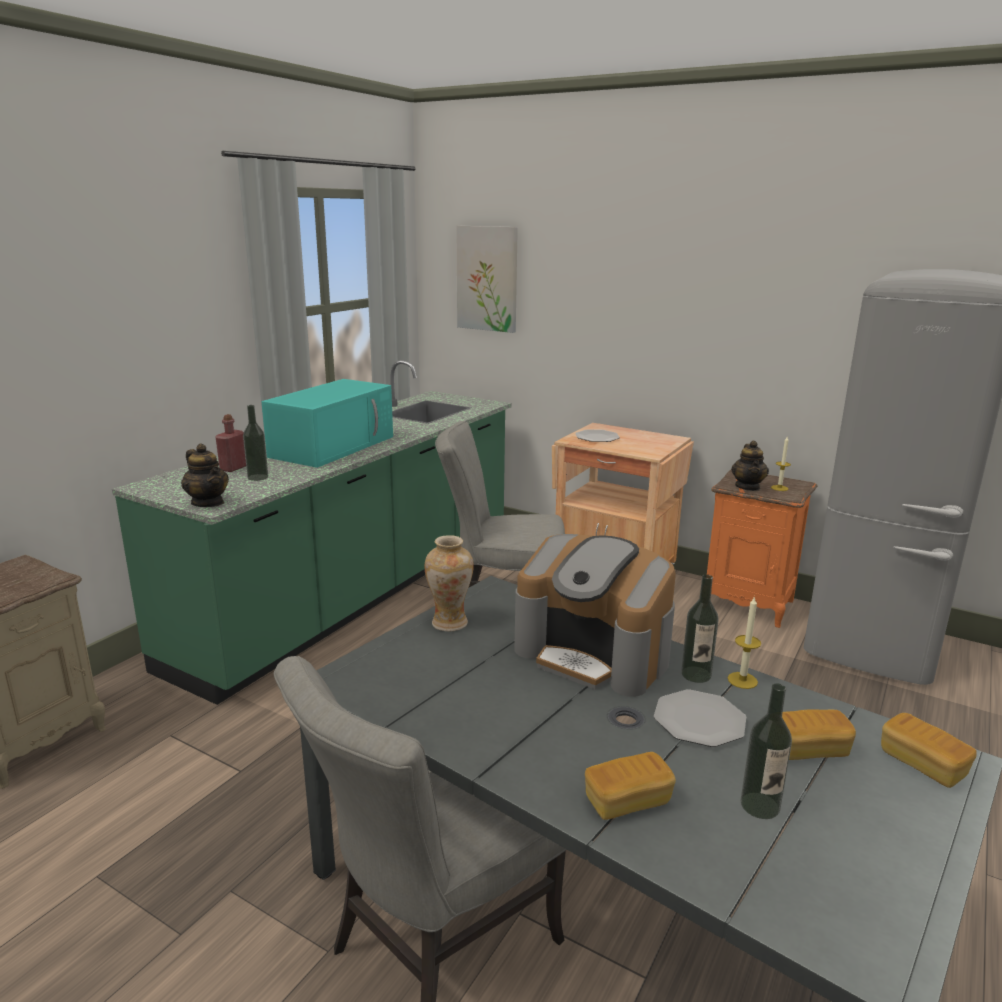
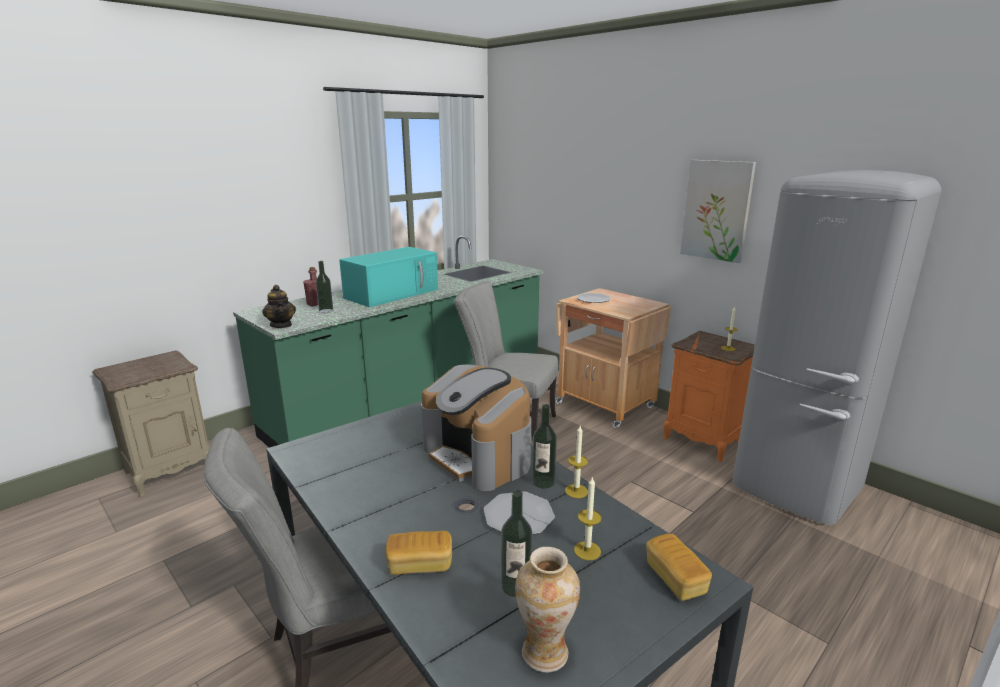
camera: 15 degrees right, 0 degrees up
vase [425,535,474,632] -> vase moved to [515,547,580,672]
picture [456,226,518,333] -> picture moved to [680,160,756,263]
teapot [731,441,769,491] -> none
bread [782,709,856,760] -> candle [574,476,602,560]

